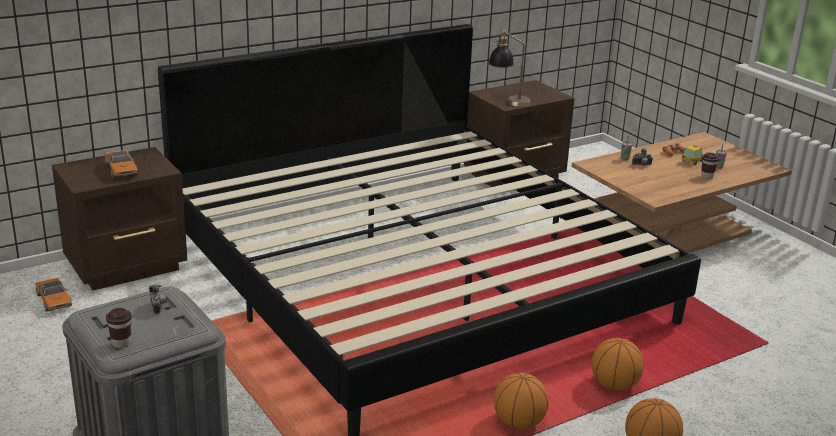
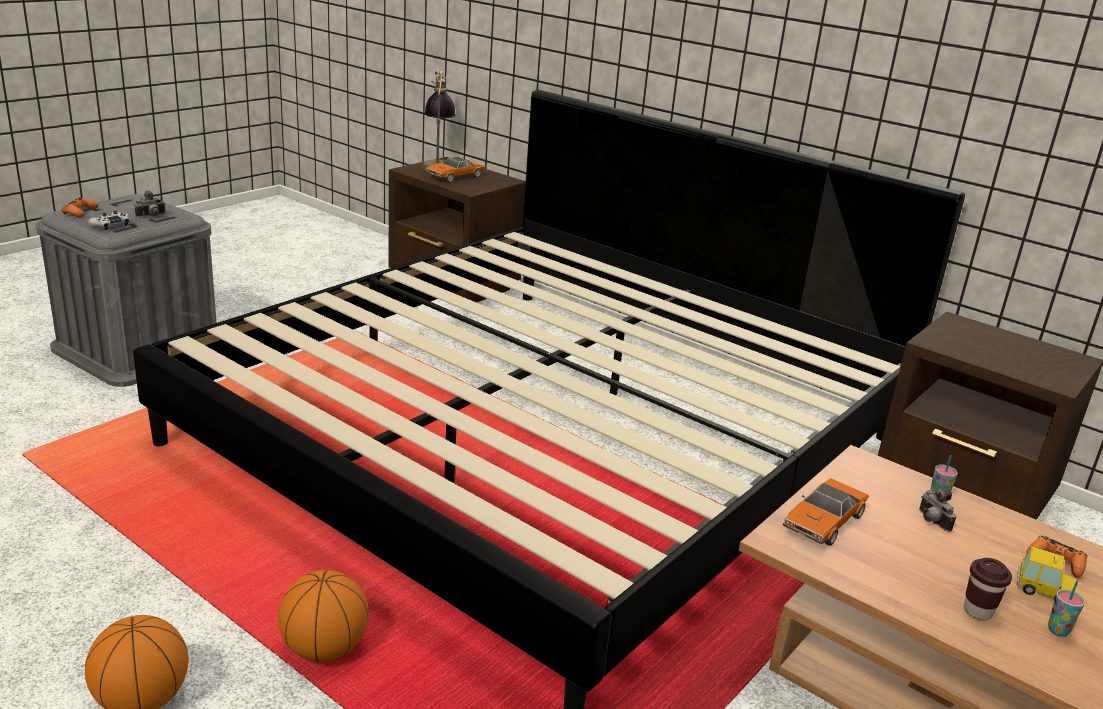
camera: 70 degrees right, 0 degrees up
toy car [35,278,72,312] -> toy car moved to [783,478,869,546]
brown cup [106,308,132,348] -> orange game controller [61,197,98,217]
table lamp [489,30,531,107] -> table lamp moved to [422,71,456,170]
basketball [494,373,549,429] -> none
none -> white game controller [88,210,129,230]

